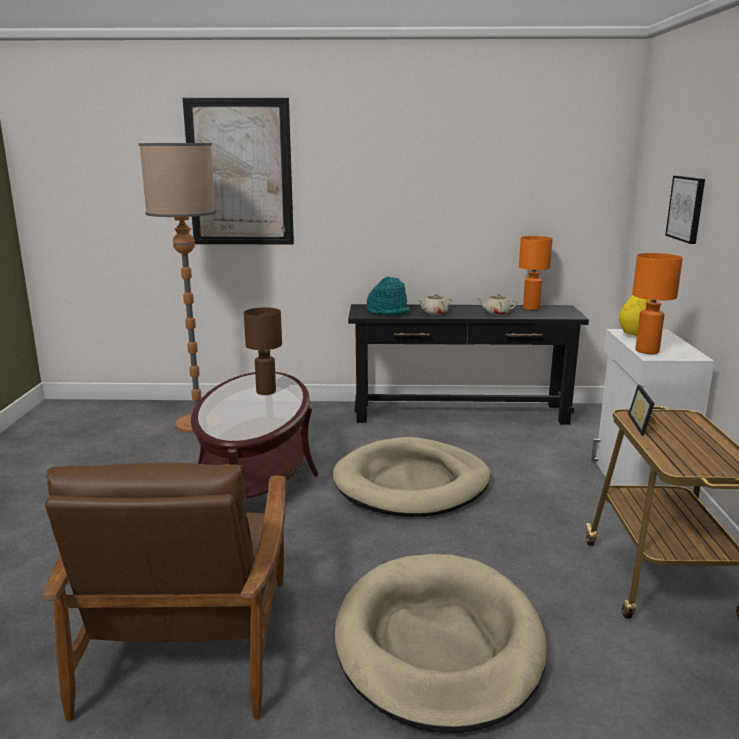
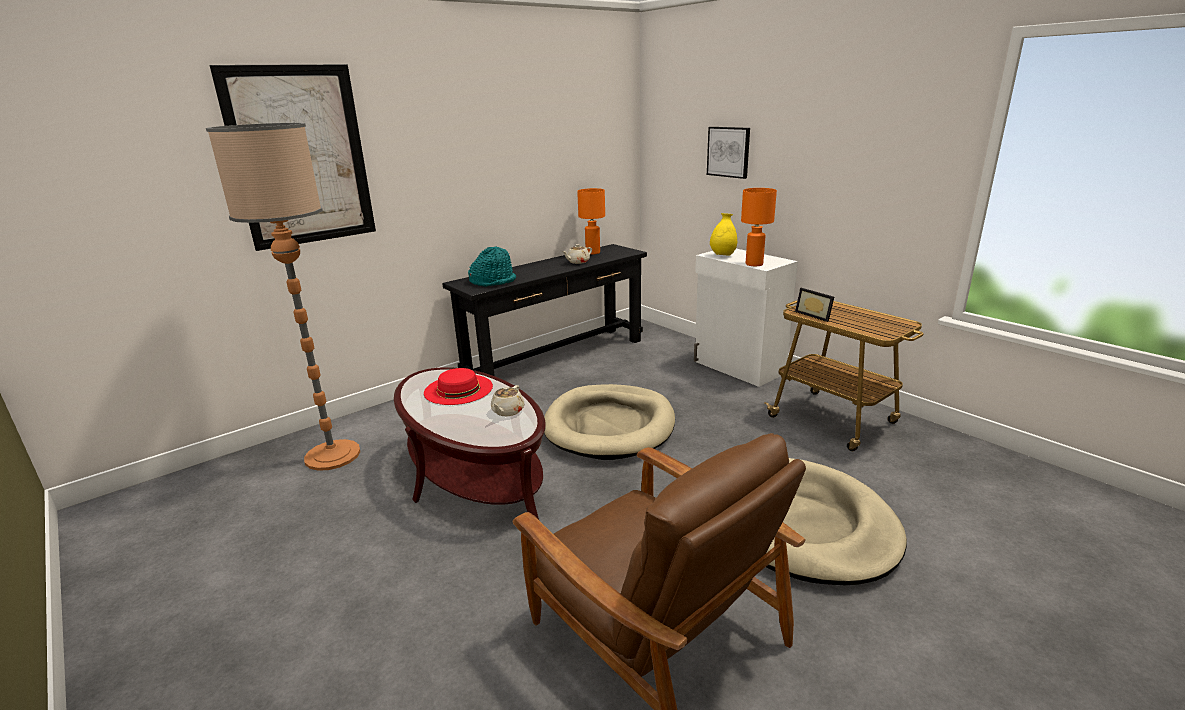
camera: 40 degrees left, 5 degrees up
brown table lamp [244,307,282,395] -> red hat [424,368,493,405]
beige teapot [418,293,452,315] -> beige teapot moved to [491,385,525,416]

